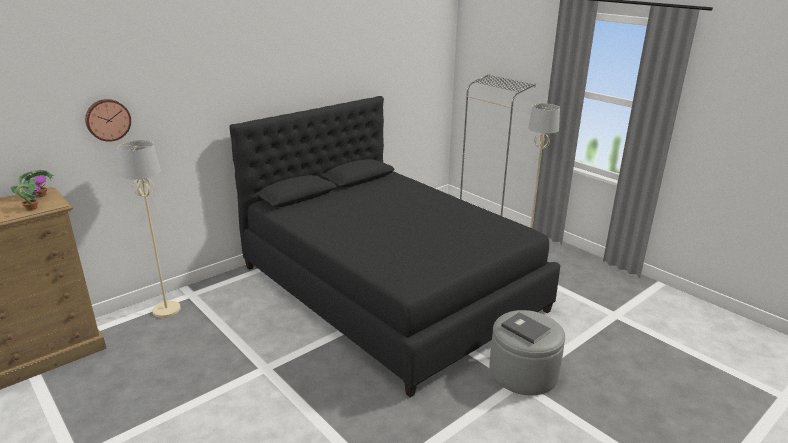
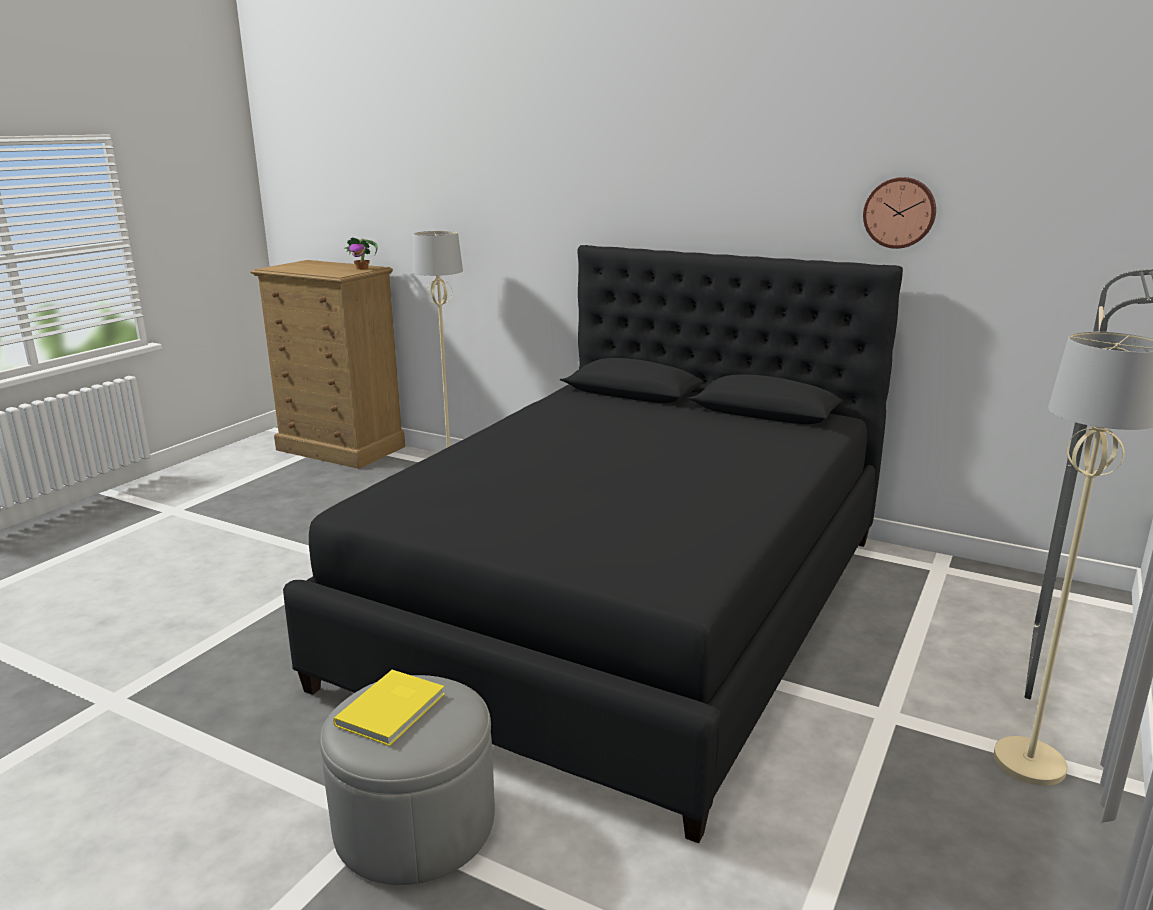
camera: 70 degrees right, 5 degrees down
potted plant [11,177,41,210] -> none
wall clock [85,99,131,142] -> wall clock moved to [863,177,936,249]
grey book [501,312,551,344] -> yellow book [333,670,445,746]

